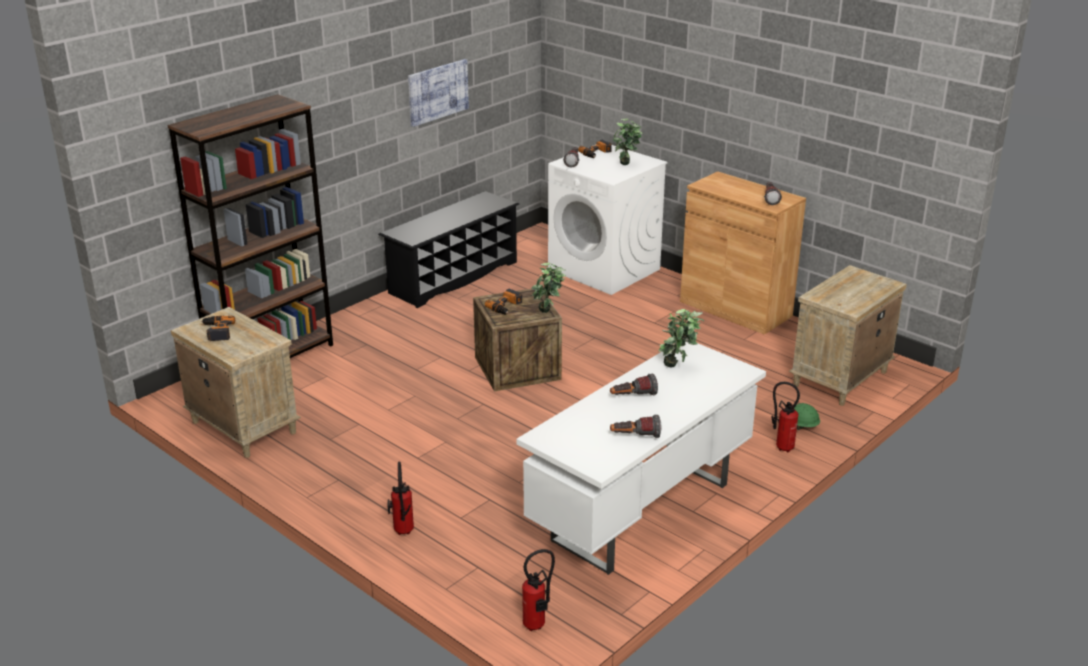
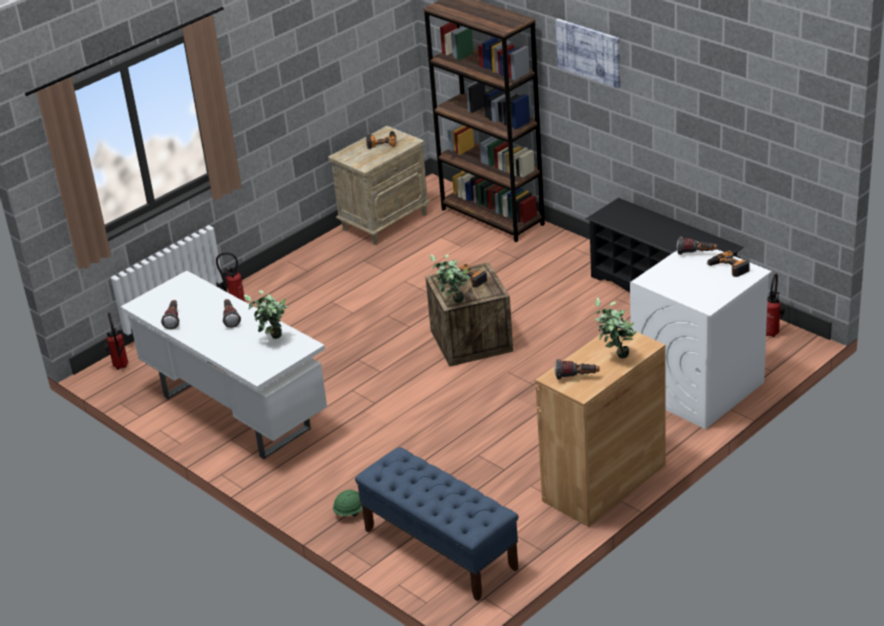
camera: 95 degrees right, 5 degrees up
picture [408,59,469,127] -> picture moved to [556,19,620,88]
potted plant [613,118,643,165] -> potted plant moved to [595,298,636,358]
fire extinguisher [771,382,800,452] -> fire extinguisher moved to [766,274,785,337]
beige nightstand [789,265,907,406] -> blue bench [355,447,519,601]

